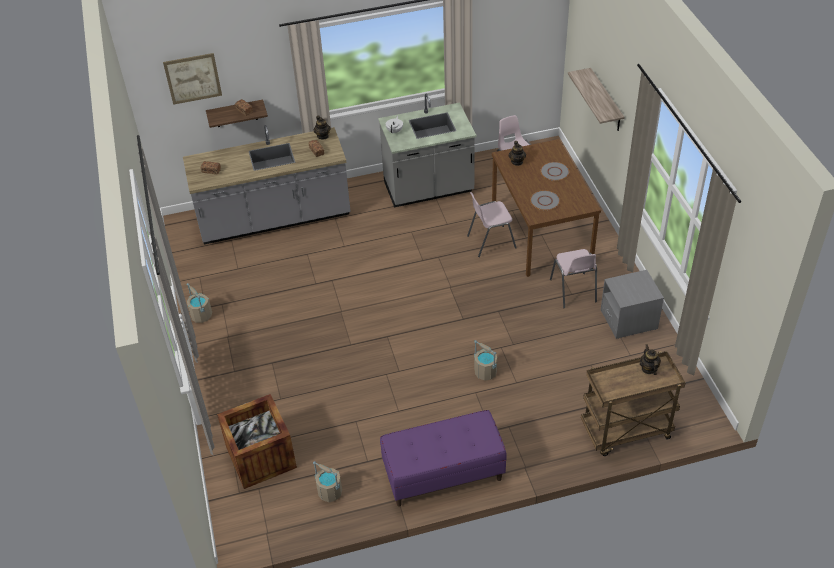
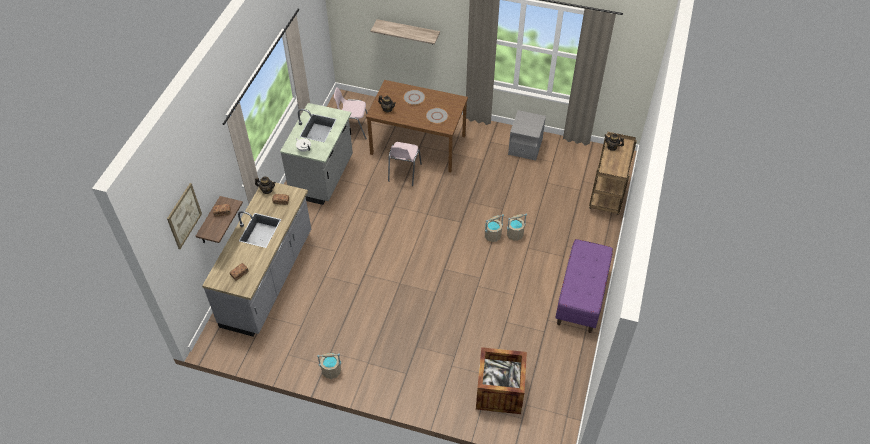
camera: 60 degrees left, 5 degrees up
beige bucket [313,461,342,502] -> beige bucket moved to [485,214,504,242]
pink chair [550,249,597,308] -> none

